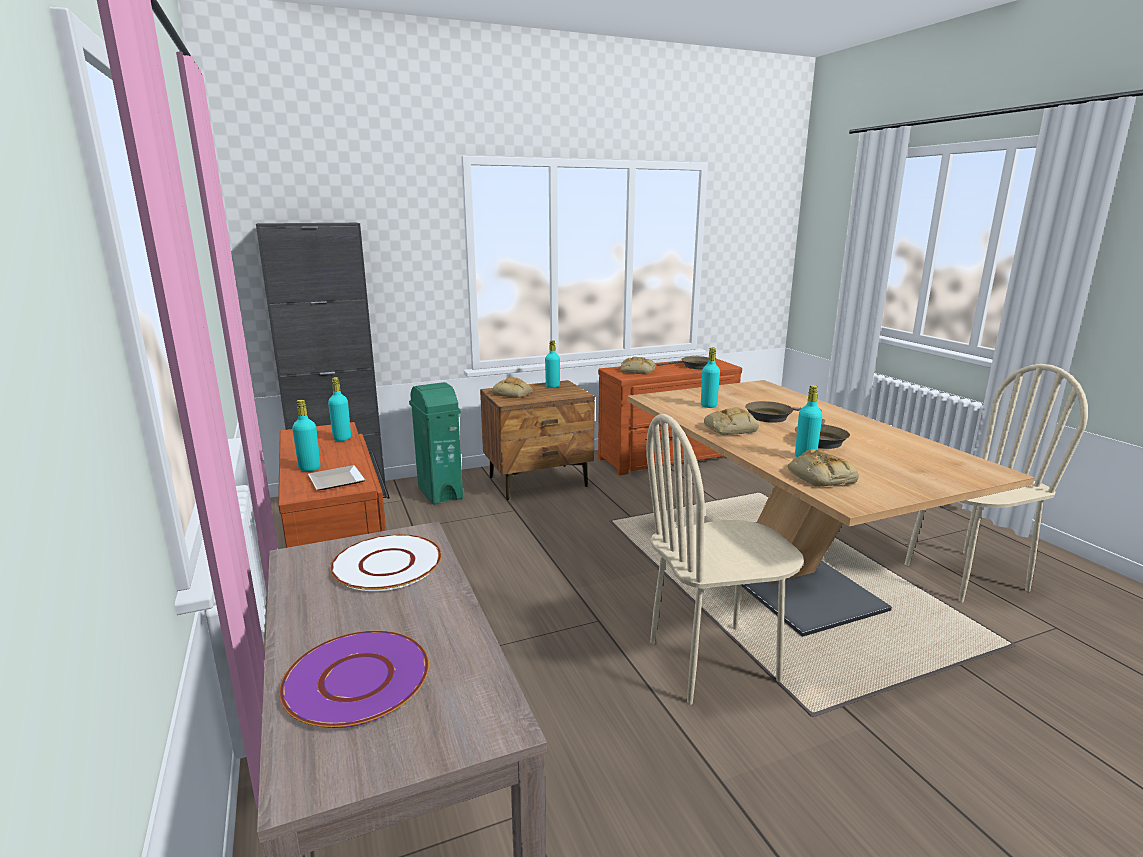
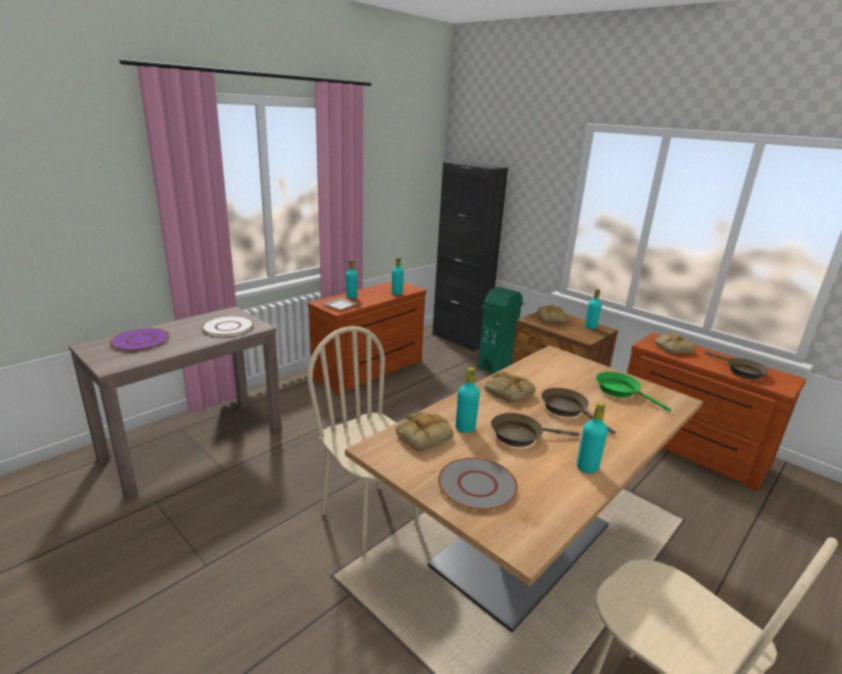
camera: 65 degrees right, 5 degrees up
turquoise bottle [701,348,720,408] -> turquoise bottle moved to [577,402,608,473]
none -> grey plate [438,458,518,511]
none -> green frying pan [596,372,671,412]

